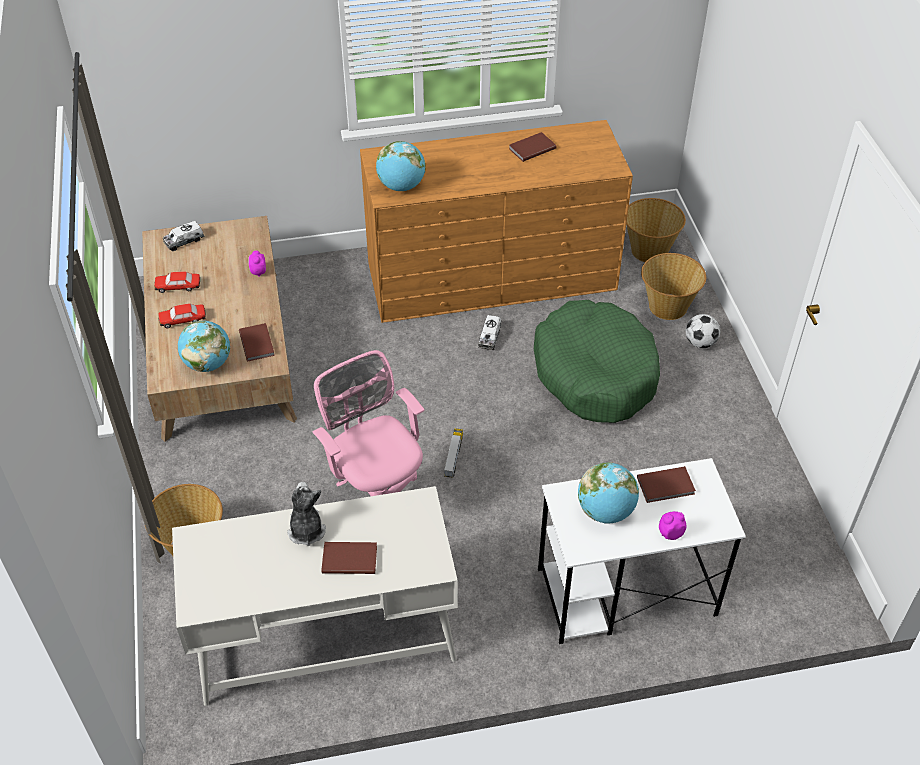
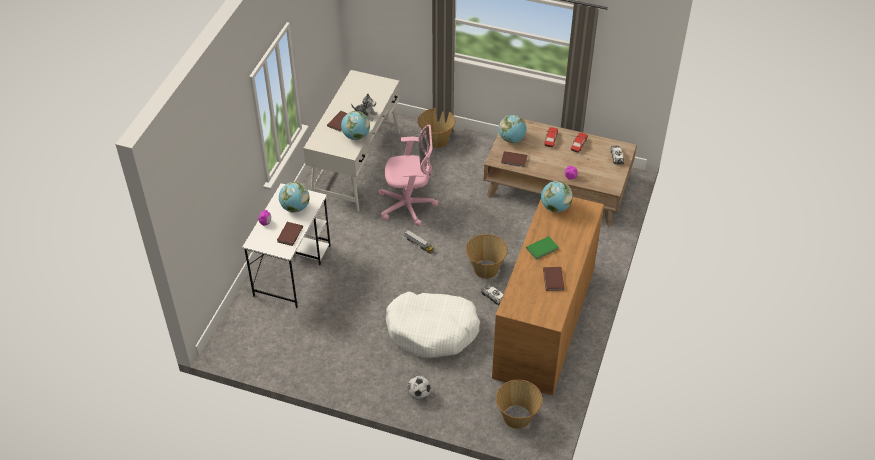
camera: 120 degrees right, 0 degrees up
green dog bed [534,300,660,423] -> white dog bed [386,292,480,358]
basket [641,253,706,320] -> basket moved to [466,234,508,279]
none -> globe [341,111,370,140]
none -> green book [526,236,558,260]

